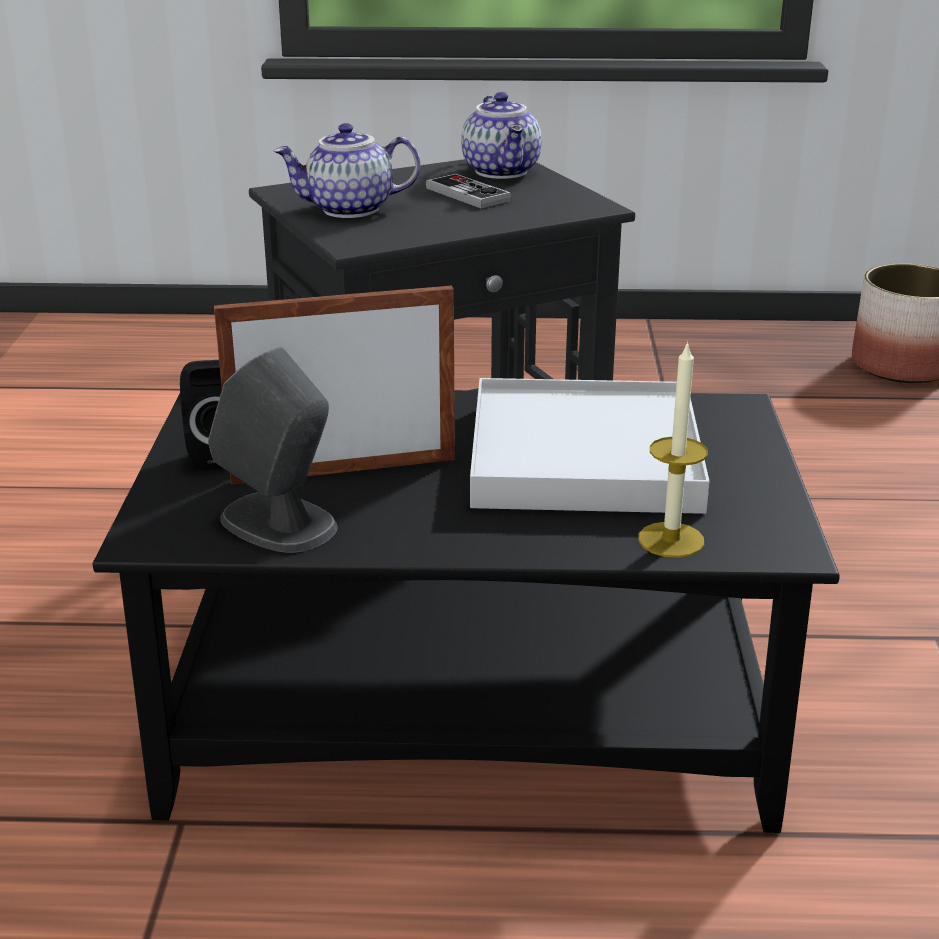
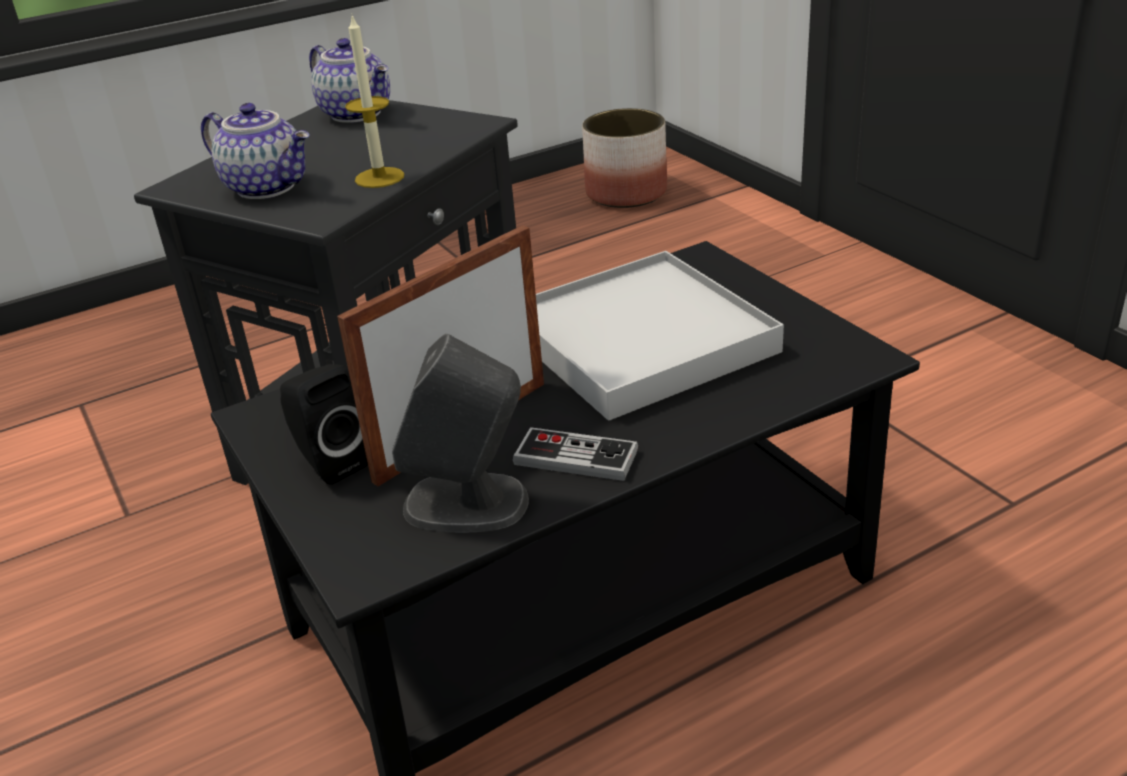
camera: 30 degrees left, 5 degrees up
teapot [273,123,420,218] -> teapot turned 105 degrees counterclockwise [201,103,309,199]
game controller [426,173,511,208] -> game controller moved to [513,427,638,481]
candle [638,341,708,558] -> candle moved to [345,16,404,188]

